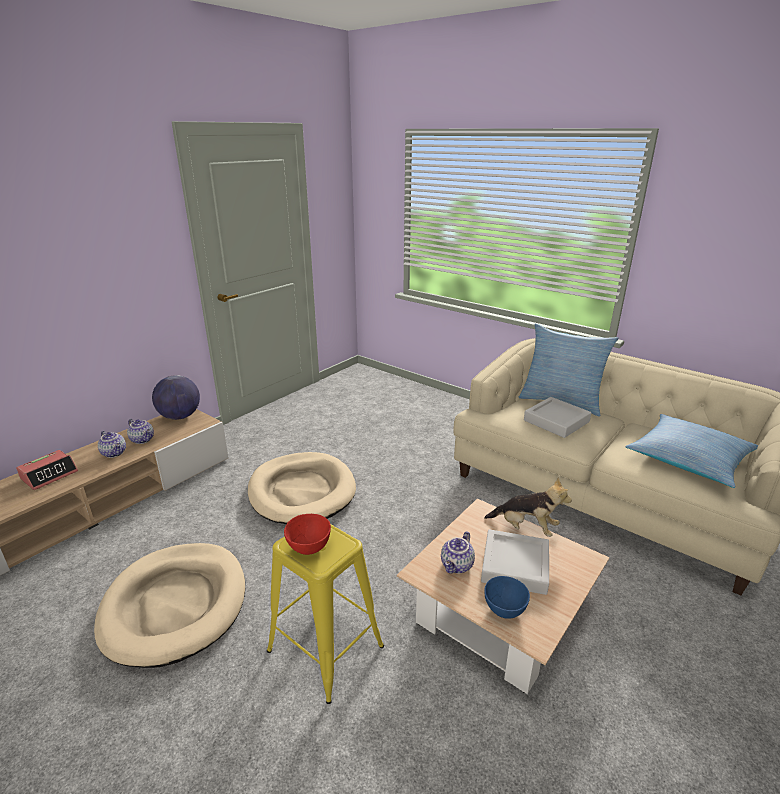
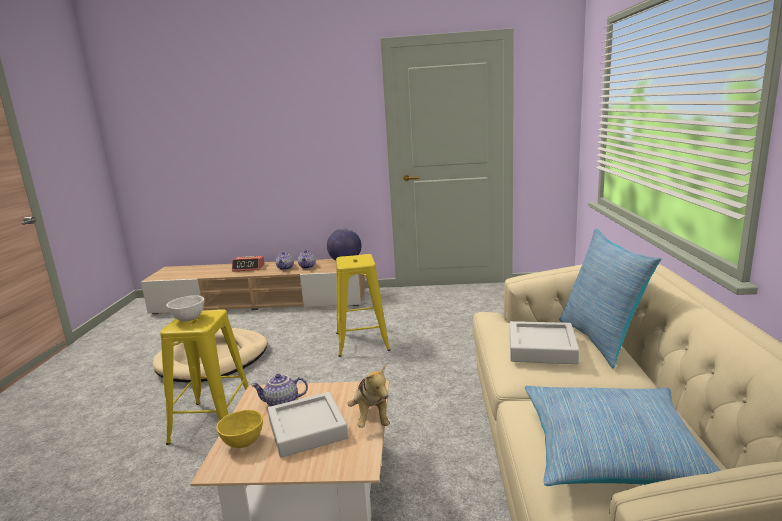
camera: 55 degrees right, 10 degrees down
beige dog bed [248,452,356,524] -> yellow stool [336,254,390,357]
red bowl [284,514,331,555] -> white bowl [166,295,204,321]
blue bowl [484,576,530,619] -> yellow bowl [216,410,263,448]

